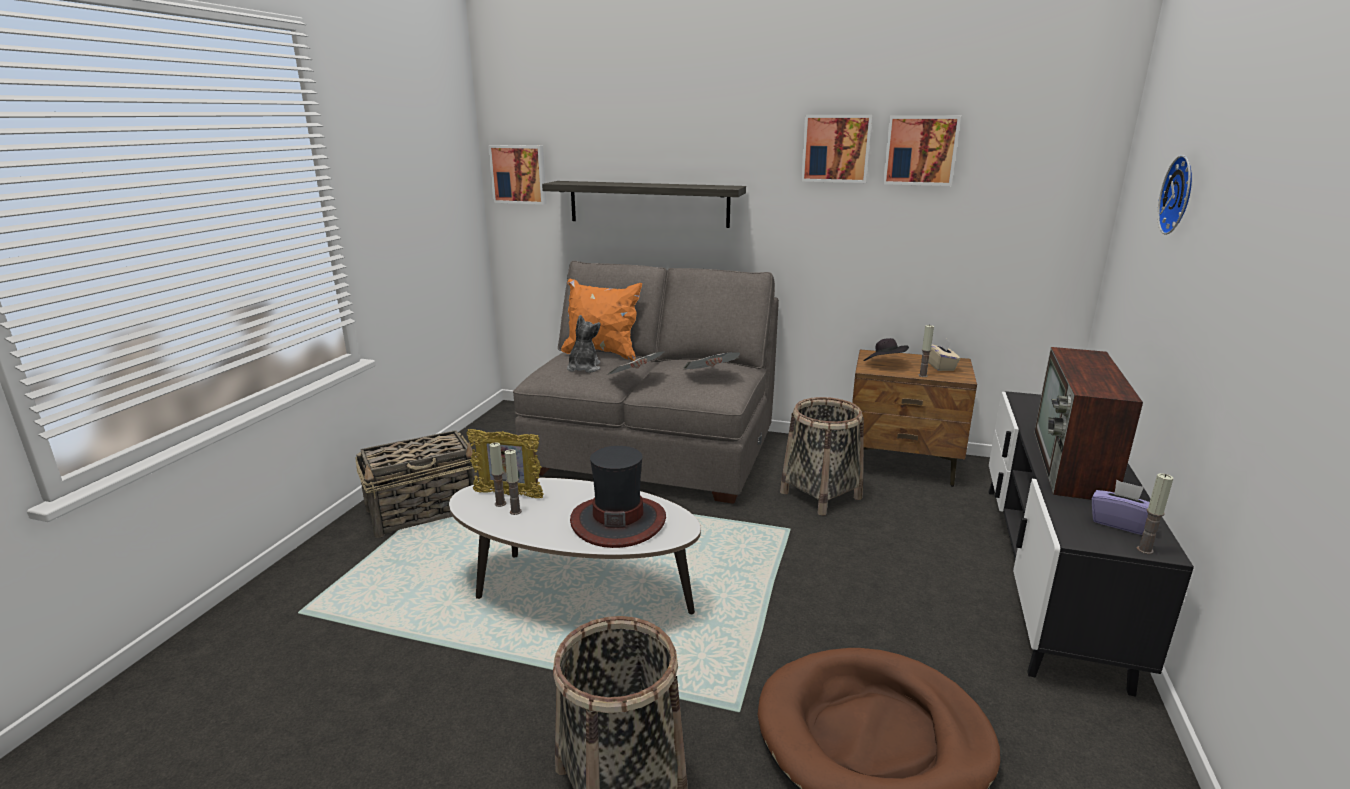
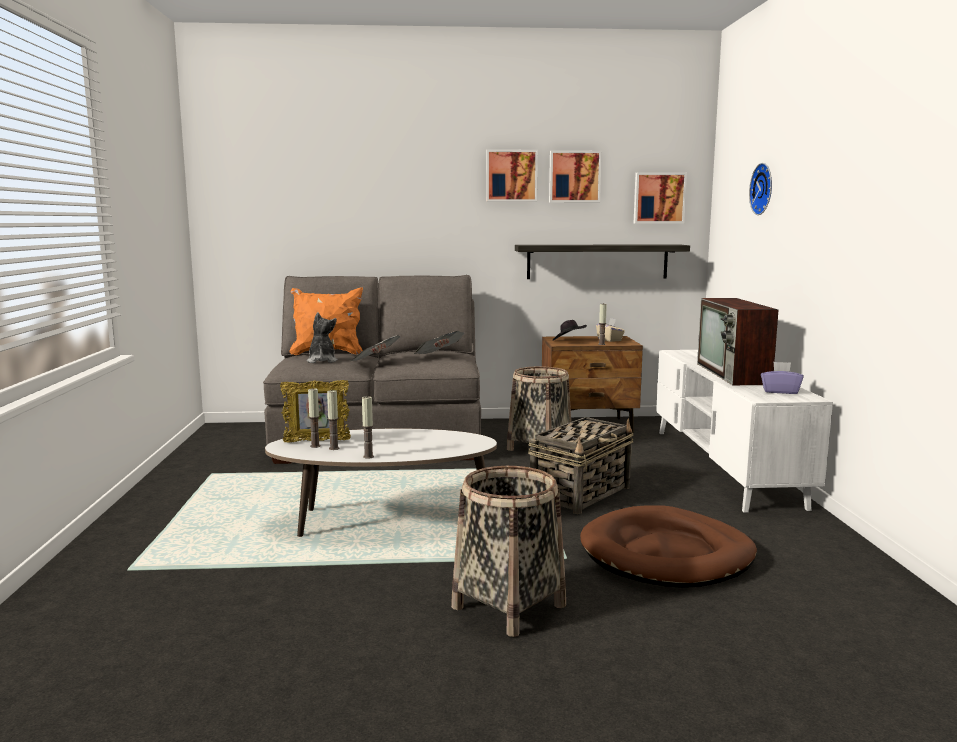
camera: 20 degrees left, 10 degrees down
basket [355,430,478,538] -> basket moved to [528,417,634,514]
picture [488,145,547,205] -> picture moved to [634,172,687,224]
shelf [542,181,746,228] -> shelf moved to [515,244,690,279]
hat [570,446,666,548] -> none
black tv stand [988,391,1194,697] -> white tv stand [656,350,833,513]
candle [1137,473,1173,554] -> candle moved to [362,396,374,459]

